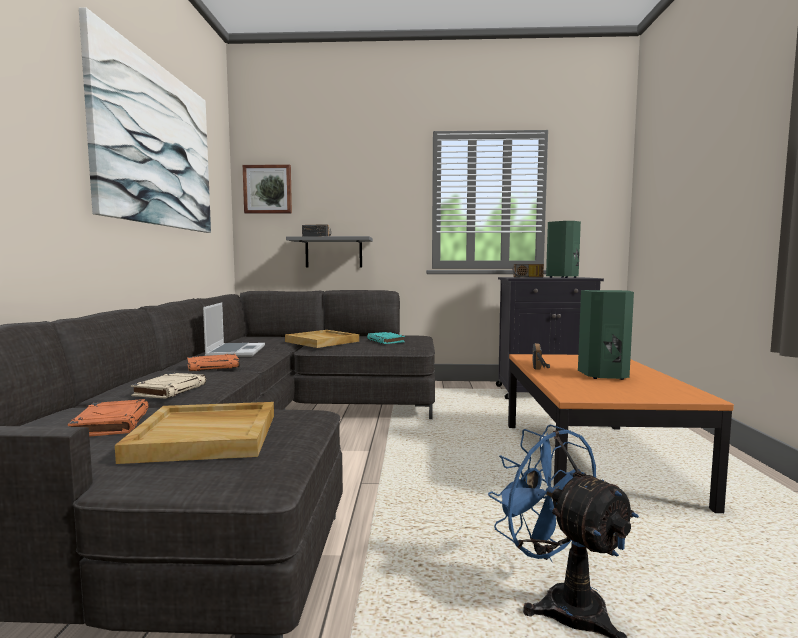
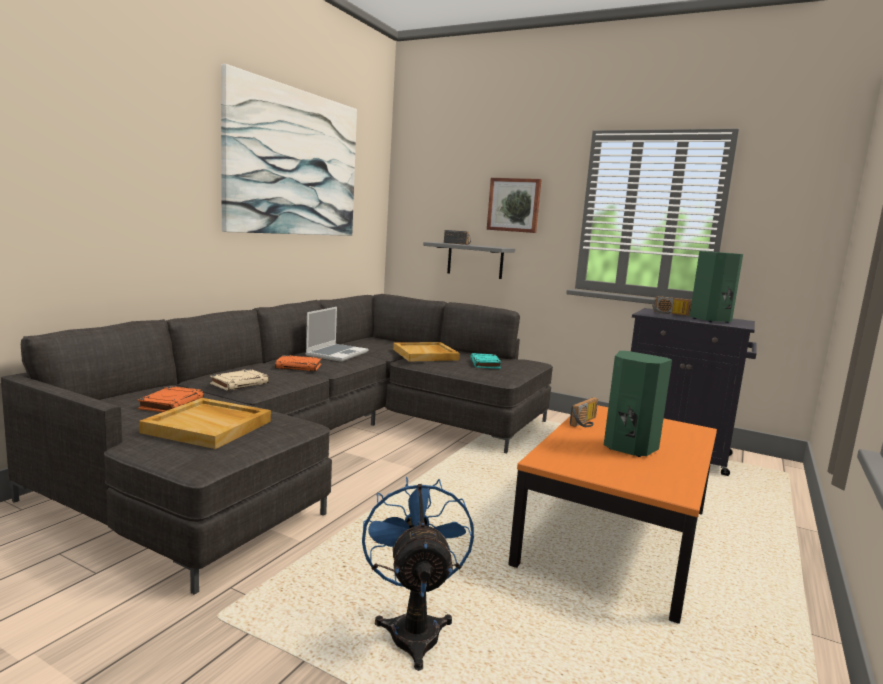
camera: 25 degrees right, 5 degrees up
picture [243,164,292,214] -> picture moved to [487,178,542,233]

